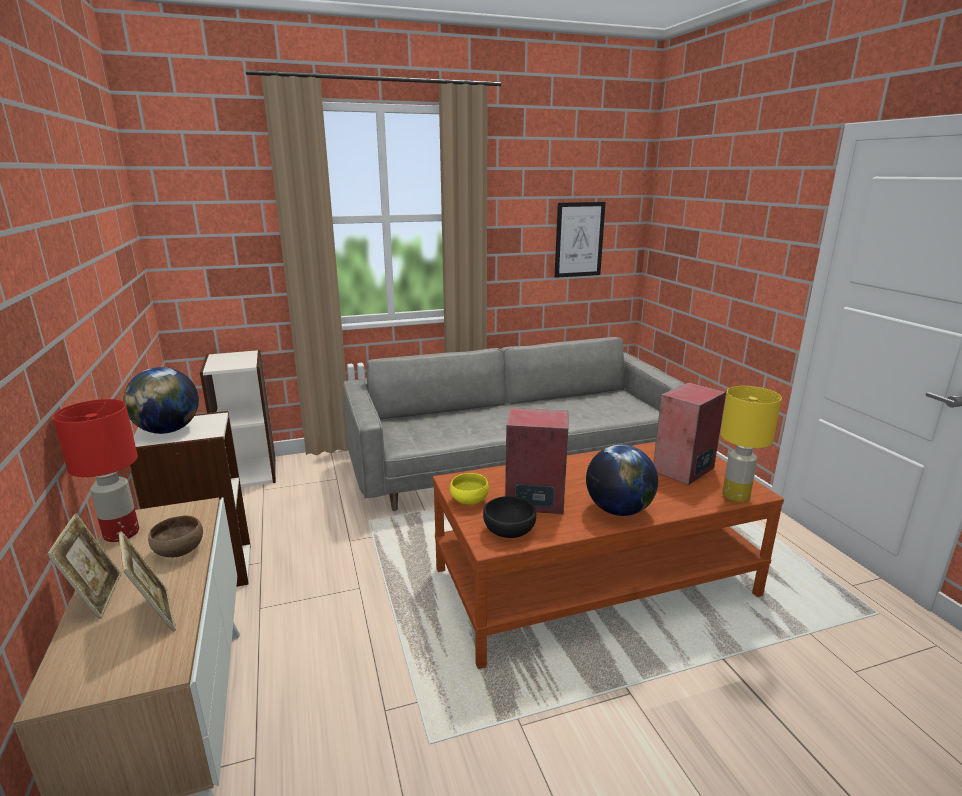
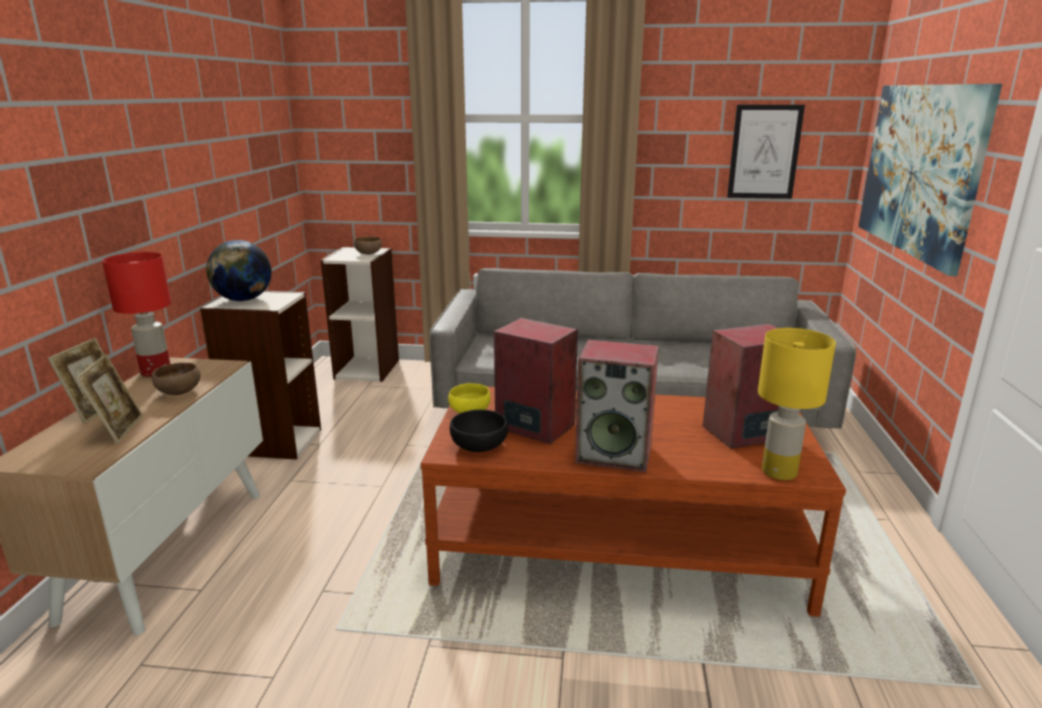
camera: 25 degrees right, 0 degrees up
globe [586,445,658,516] -> speaker [575,340,659,472]
none -> brown bowl [354,237,382,255]
none -> picture [858,84,1002,276]

